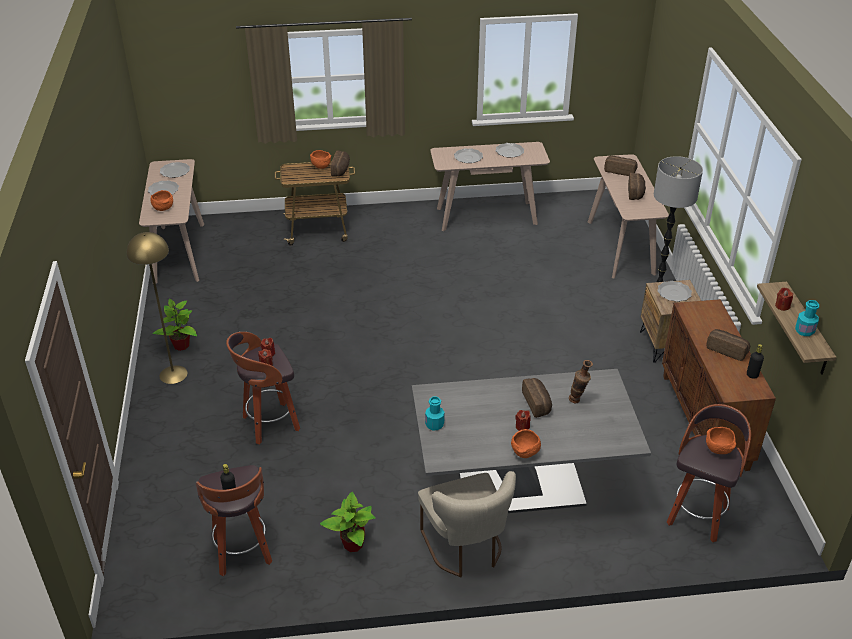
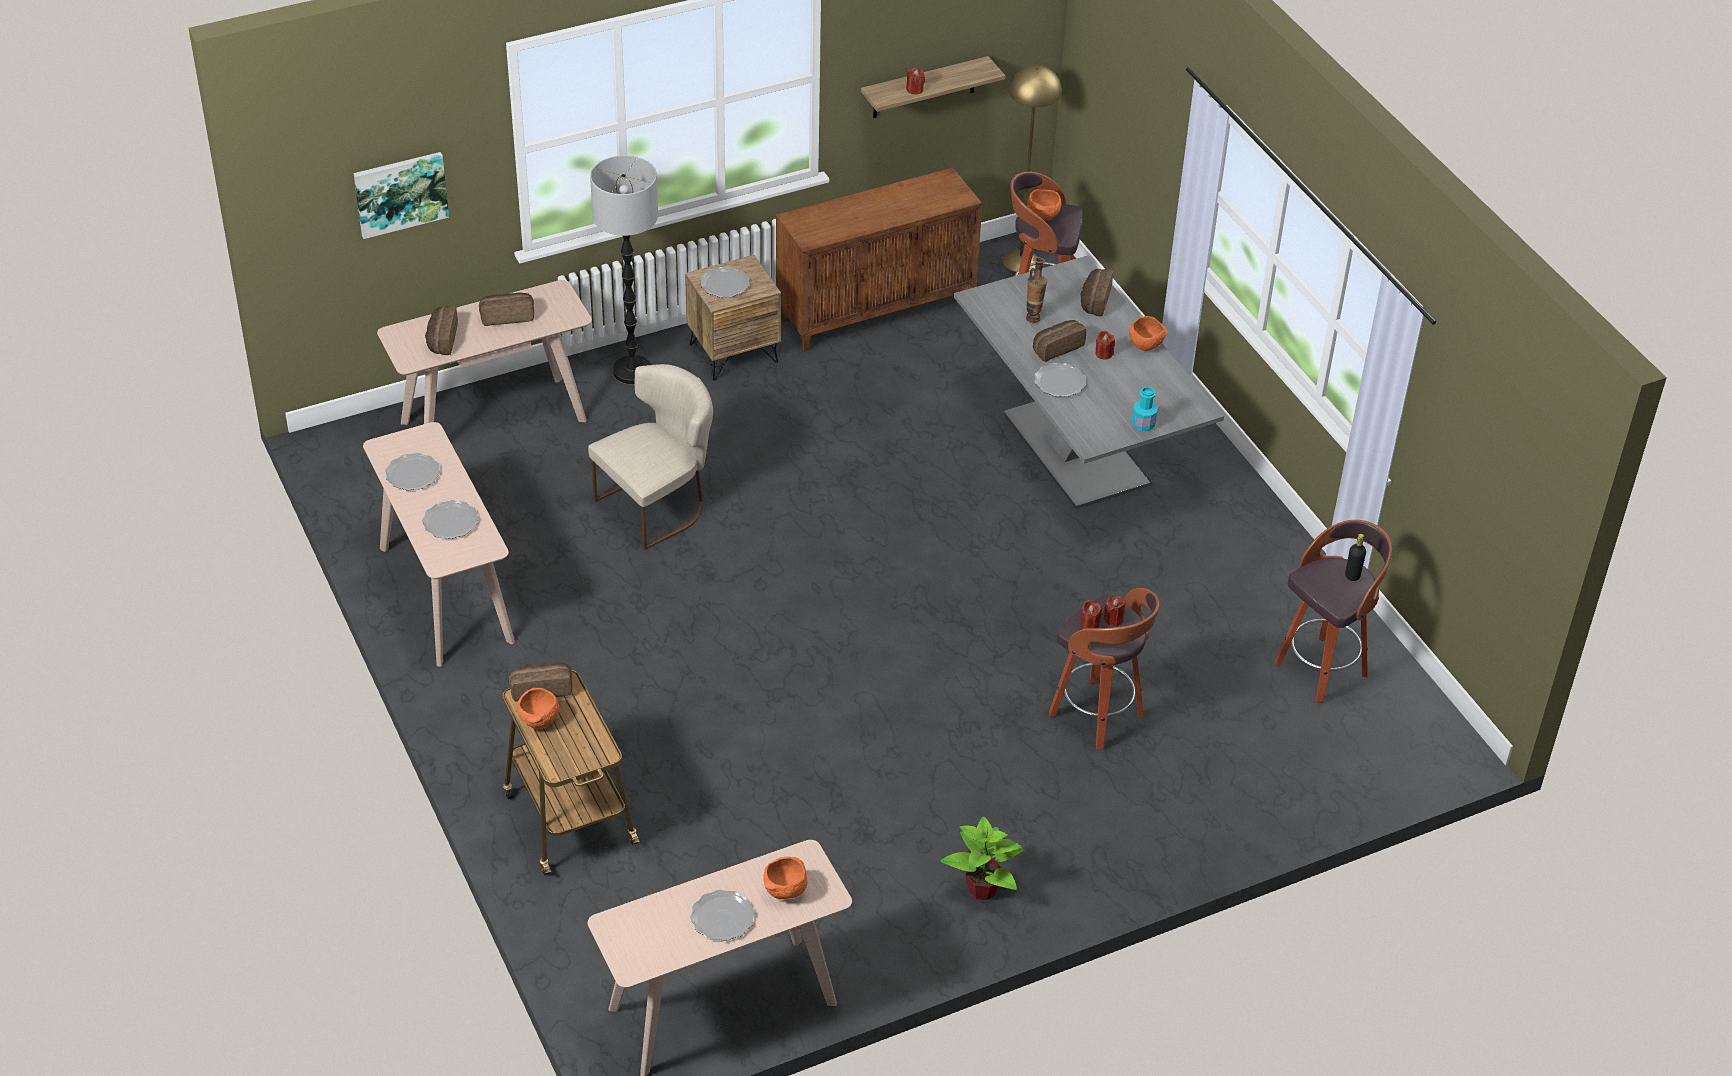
camera: 110 degrees left, 5 degrees up
yellow floor lamp [127,232,188,384] -> yellow floor lamp moved to [1002,64,1062,272]
plate [160,162,190,178] -> plate moved to [1035,363,1086,397]
potted plant [320,492,376,552] -> none
beige chair [418,471,516,577] -> beige chair moved to [588,364,713,550]
bread [707,329,750,361] -> bread moved to [1080,269,1113,316]
black bottle [747,344,764,379] -> none
turquoise bottle [795,300,819,336] -> none
none -> picture [354,152,449,239]

